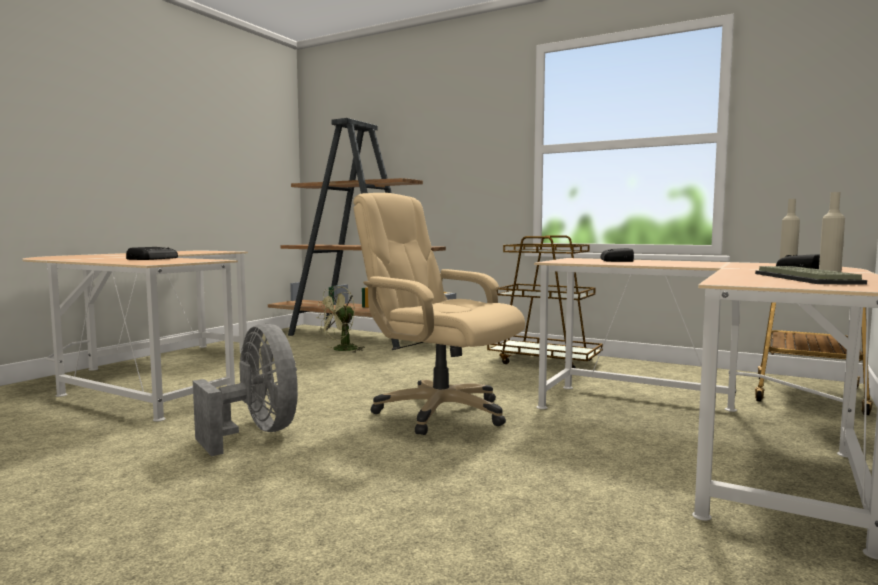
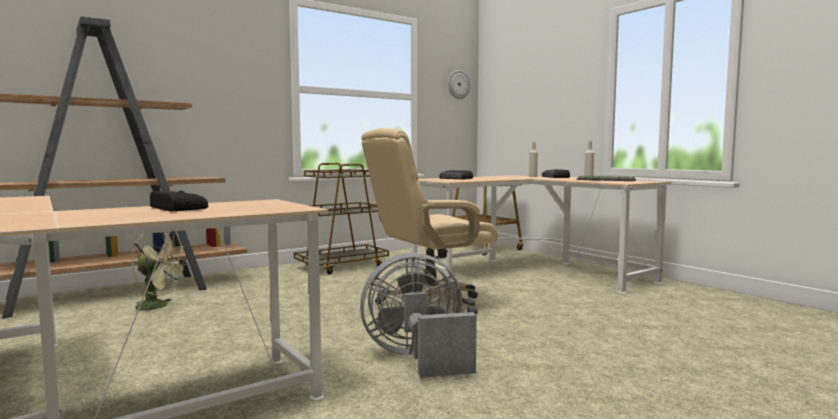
camera: 65 degrees left, 0 degrees up
green fan [316,286,365,353] -> green fan turned 60 degrees counterclockwise [131,232,189,314]
none -> wall clock [448,70,470,99]

